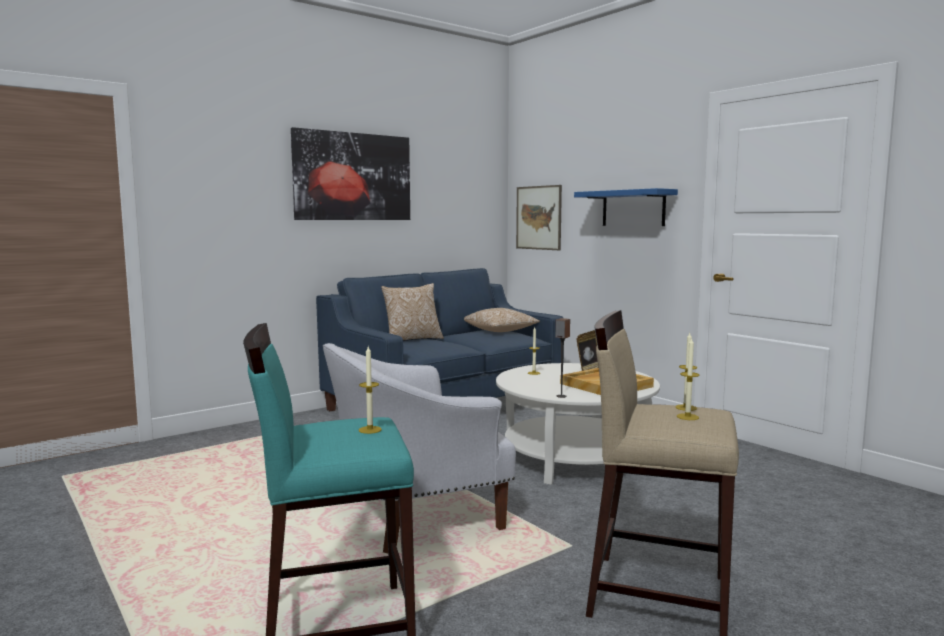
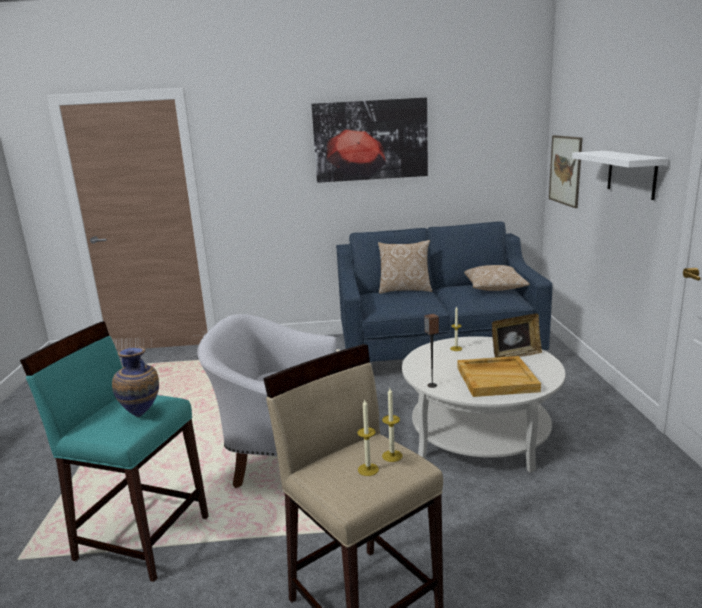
camera: 35 degrees right, 10 degrees up
candle [358,346,382,434] -> vase [112,347,159,417]
blue shelf [574,188,678,226] -> white shelf [572,151,669,200]

